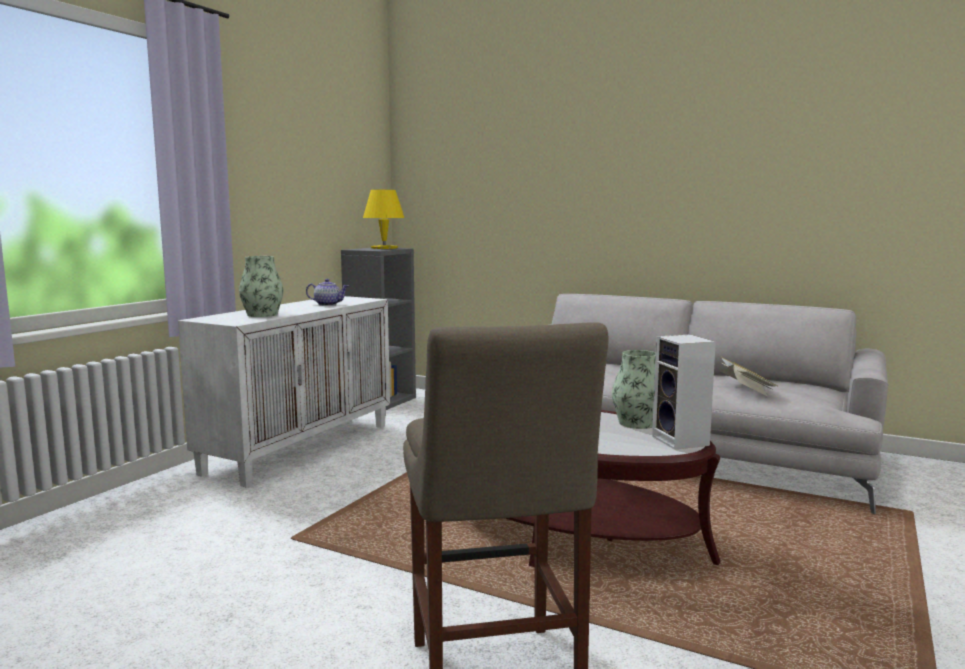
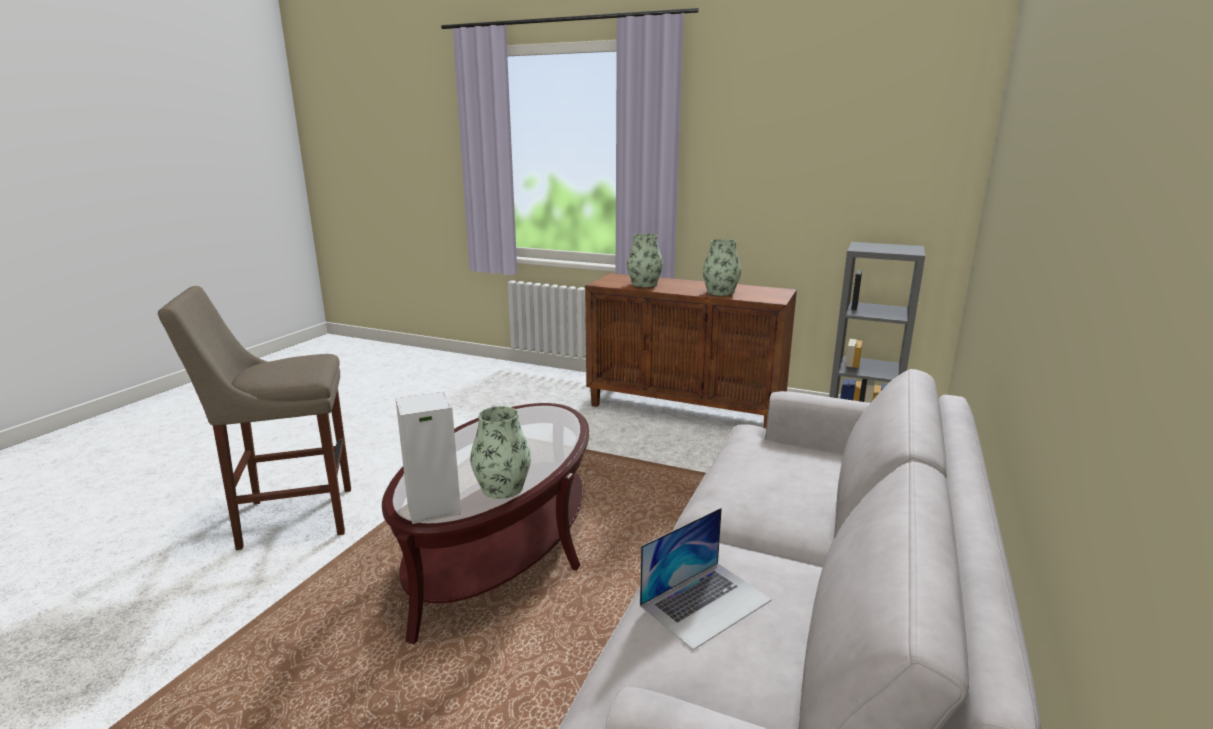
camera: 85 degrees right, 10 degrees up
white cabinet [178,296,390,487] -> brown cabinet [585,273,797,429]
teapot [306,279,348,306] -> vase [703,239,741,296]
yellow table lamp [363,190,404,249] -> none
book [719,357,777,397] -> laptop [640,508,772,650]

